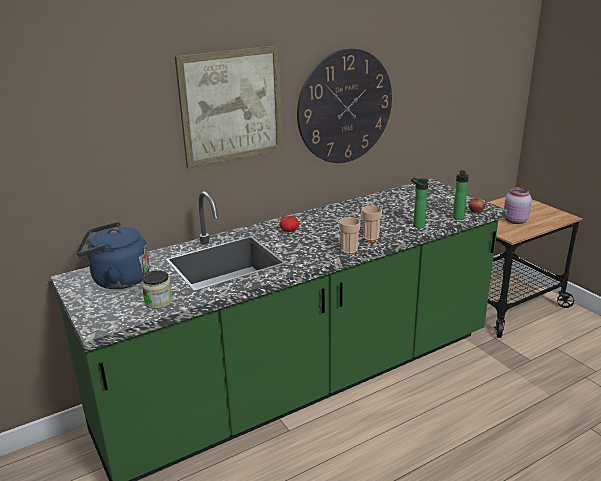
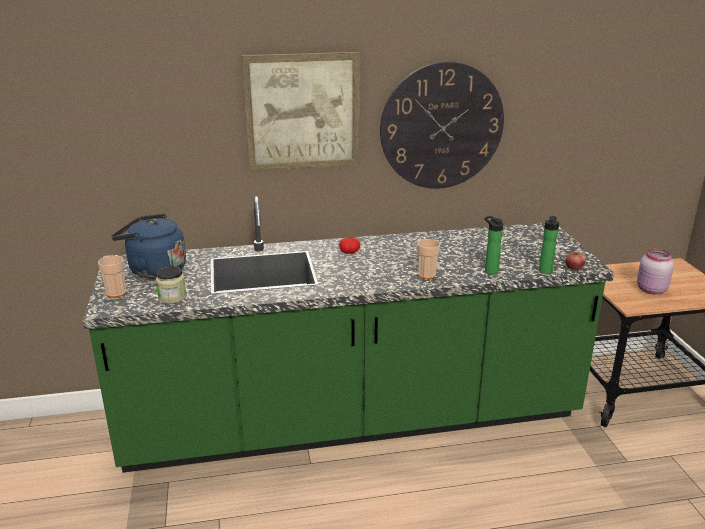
camera: 20 degrees right, 0 degrees up
cup [339,217,360,254] -> cup moved to [98,255,126,298]

